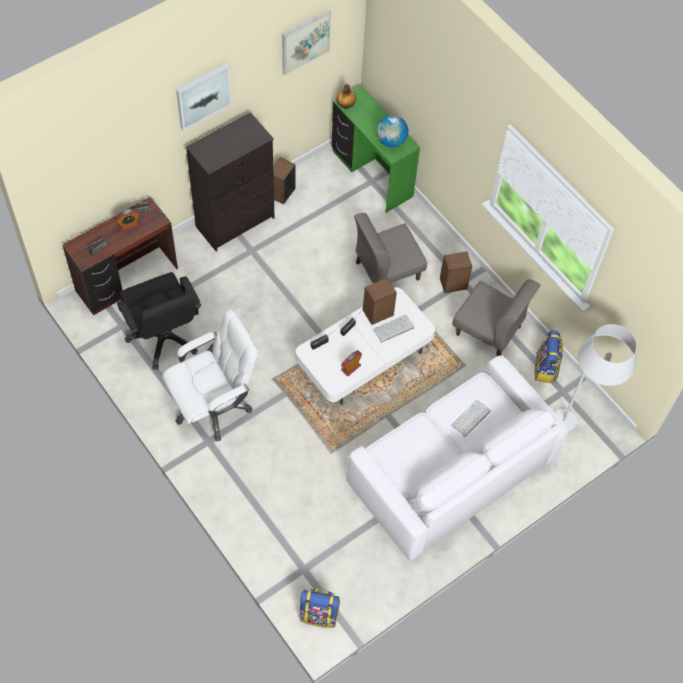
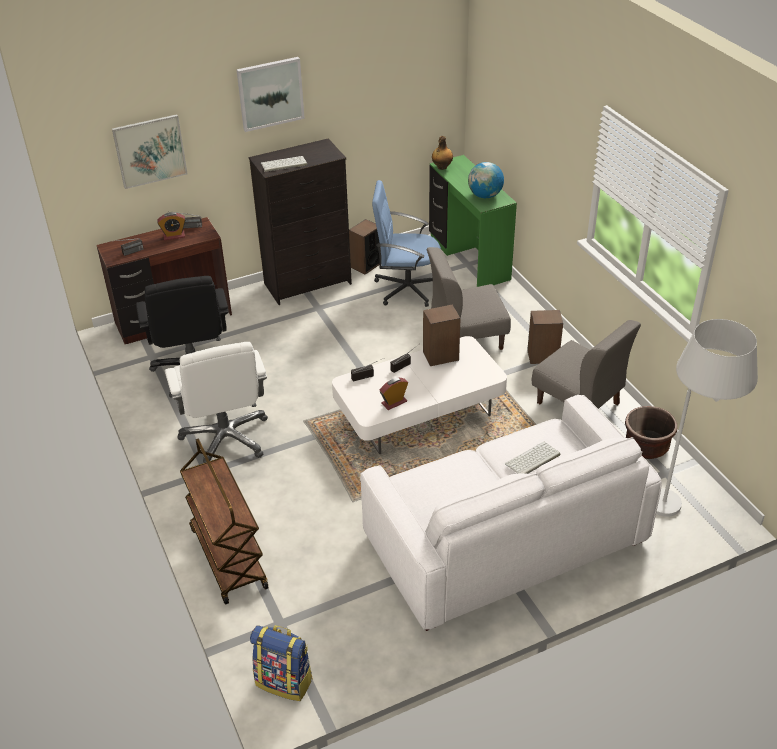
camera: 15 degrees right, 20 degrees down
white office chair [162,310,258,441] -> white office chair turned 90 degrees clockwise [165,342,268,463]
picture [282,10,331,75] -> picture moved to [112,114,188,189]
keyboard [373,315,414,343] -> keyboard moved to [261,156,307,172]
backpack [535,330,563,383] -> brown planter [625,406,677,459]
none -> brown cart [180,439,269,605]
none -> blue office chair [372,180,441,307]

